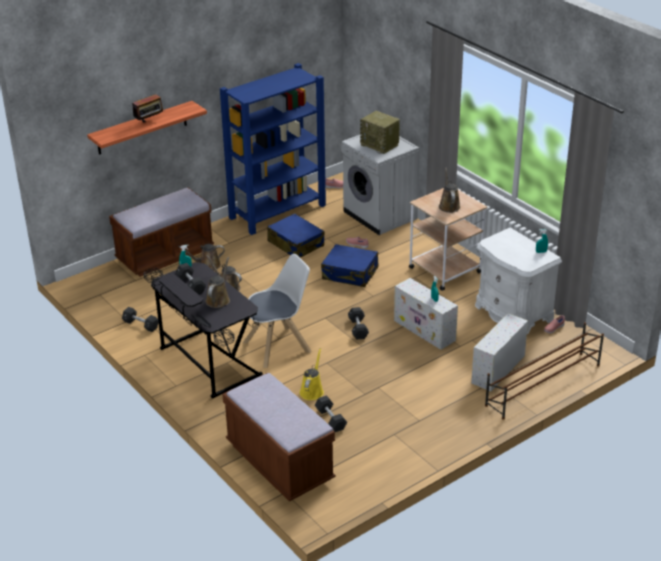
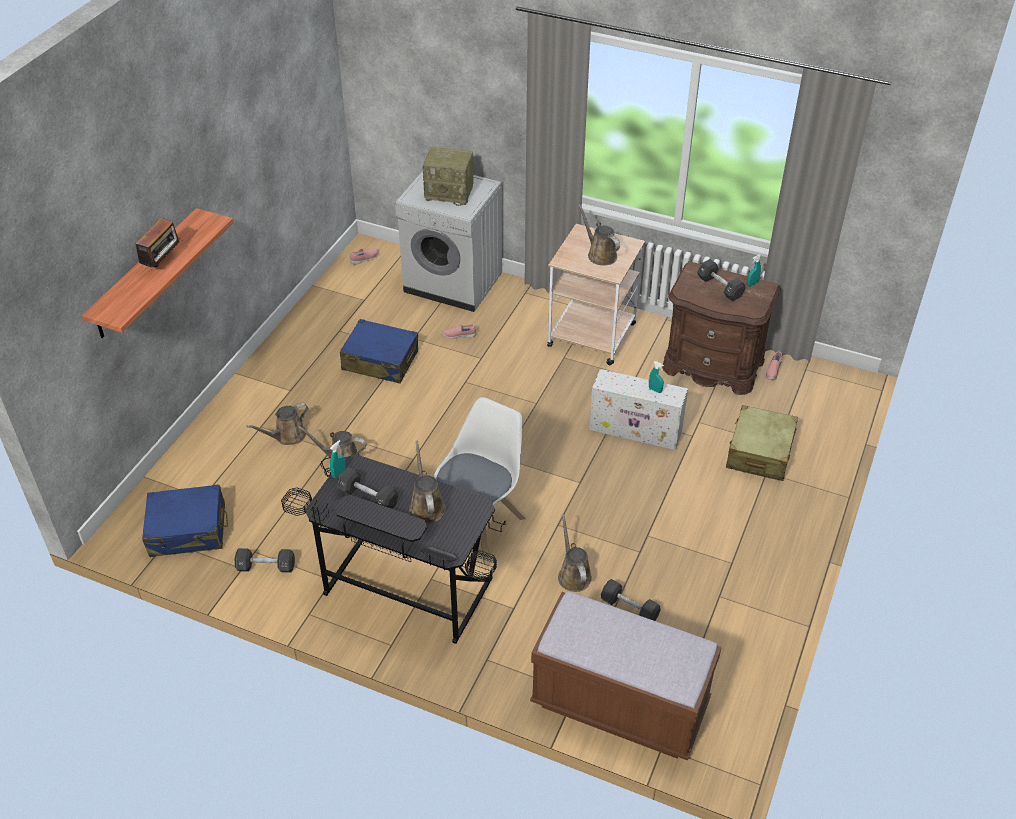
camera: 30 degrees left, 10 degrees up
brown bench [109,188,214,277] -> none
blue bookcase [220,63,326,235] -> none
yellow watering can [300,348,324,400] -> brown watering can [558,514,592,592]
blue suitcase [321,244,378,287] -> blue suitcase moved to [142,484,228,557]
black dumbbell [348,307,369,339] -> black dumbbell moved to [697,259,746,301]
white storage box [471,313,528,392] -> beige suitcase [726,405,798,481]
white nightstand [475,228,562,334] -> brown nightstand [662,261,781,395]
brown shoe rack [485,322,604,420] -> none

